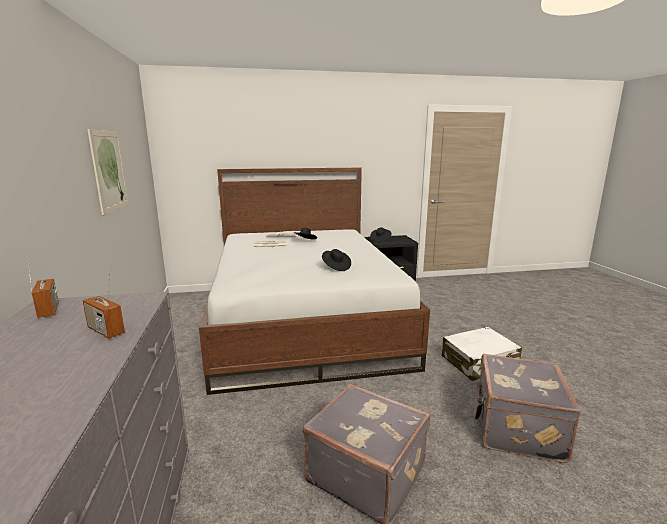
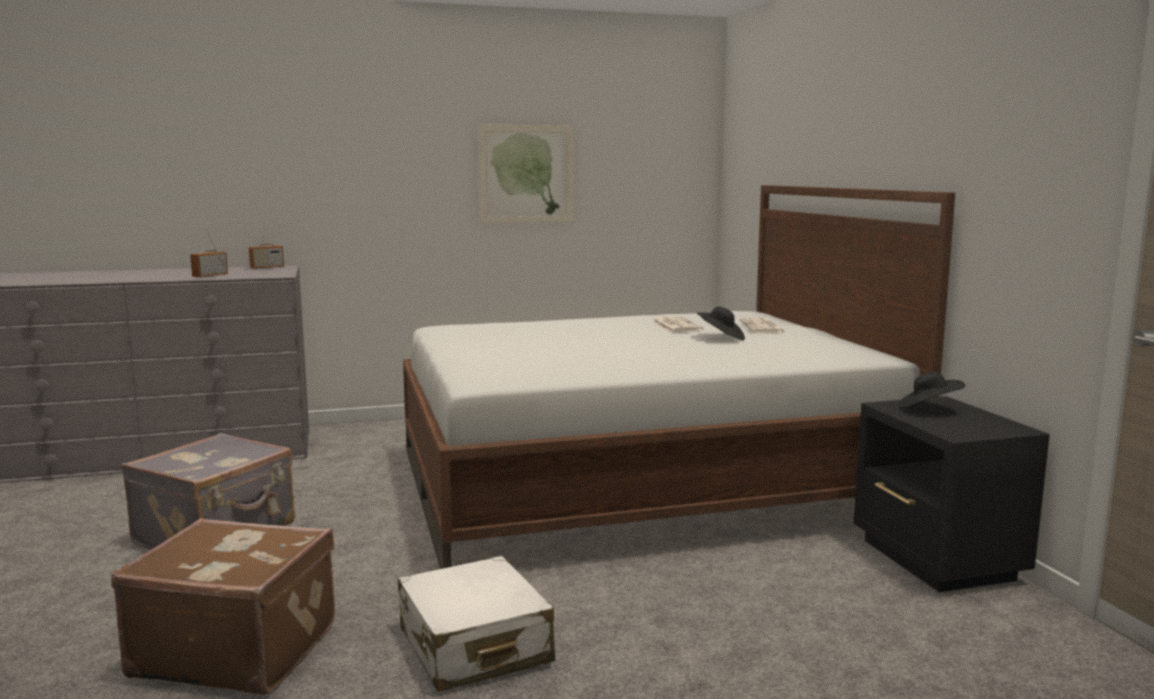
camera: 85 degrees right, 5 degrees down
black hat [322,249,351,271] -> none
grey suitcase [475,354,581,463] -> brown suitcase [111,518,335,694]

